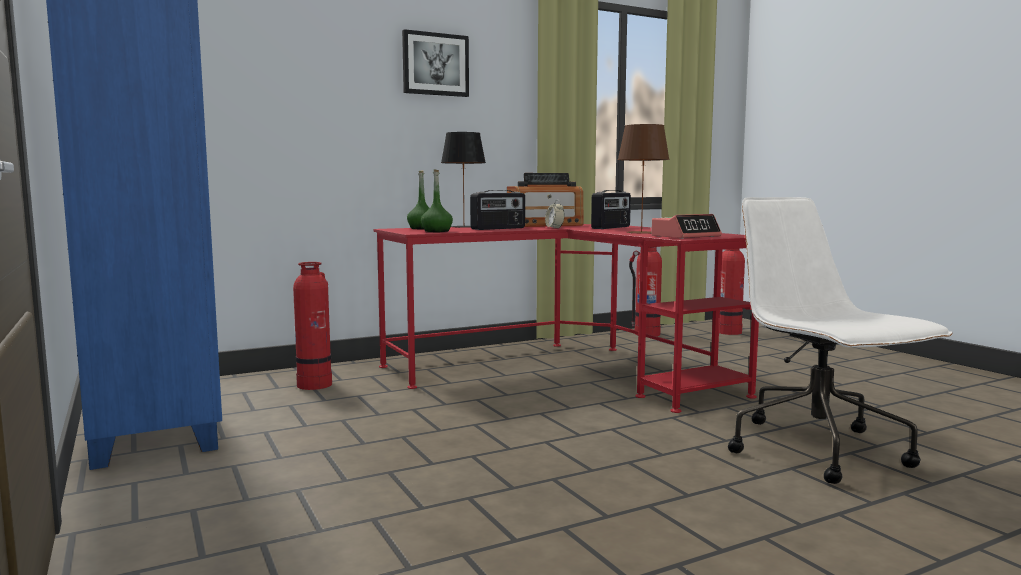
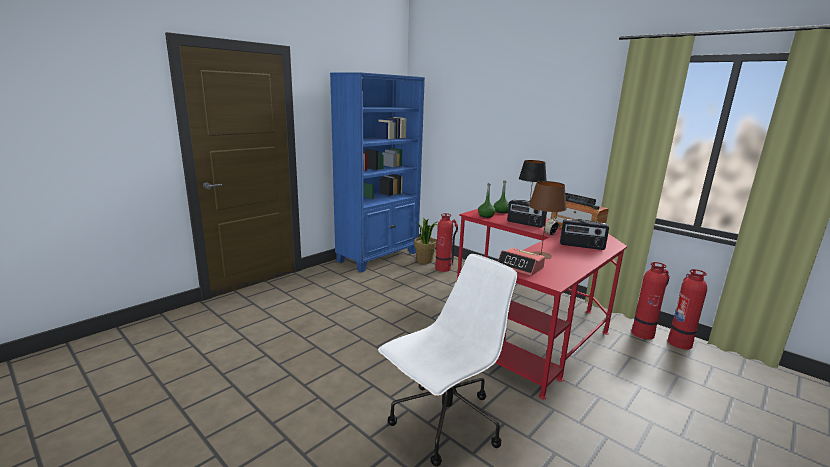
camera: 70 degrees right, 10 degrees up
picture [402,29,469,97] -> none
fire extinguisher [719,249,745,335] -> fire extinguisher moved to [631,262,670,340]
none -> potted plant [414,218,438,264]

